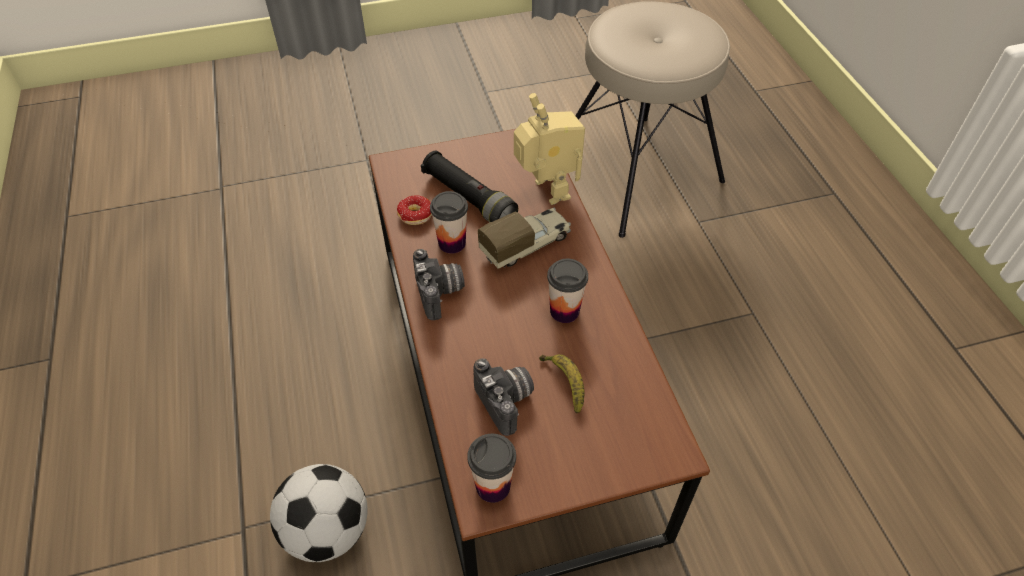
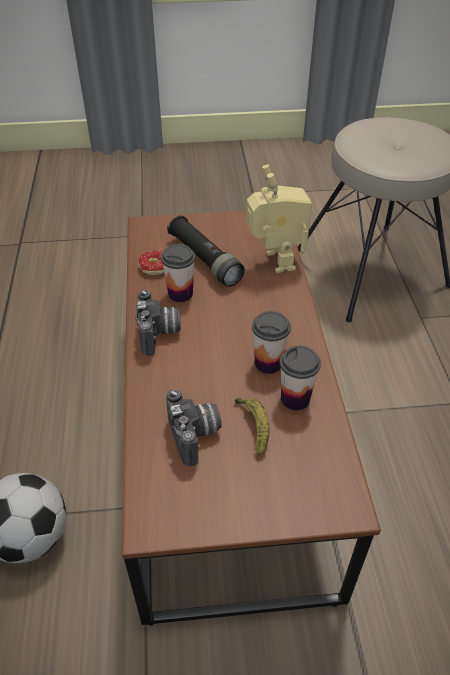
camera: 10 degrees right, 5 degrees down
cup [467,434,516,503] -> cup moved to [280,346,321,411]
toy truck [478,207,571,269] -> none

